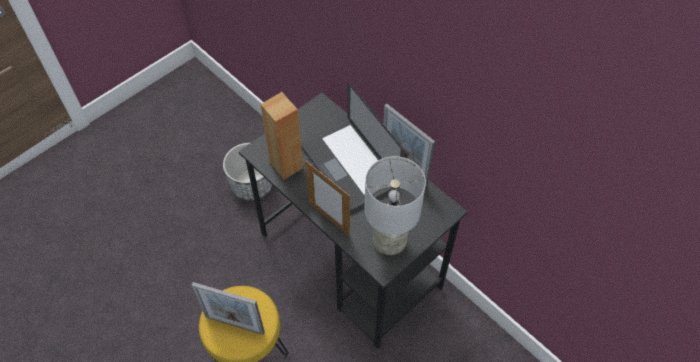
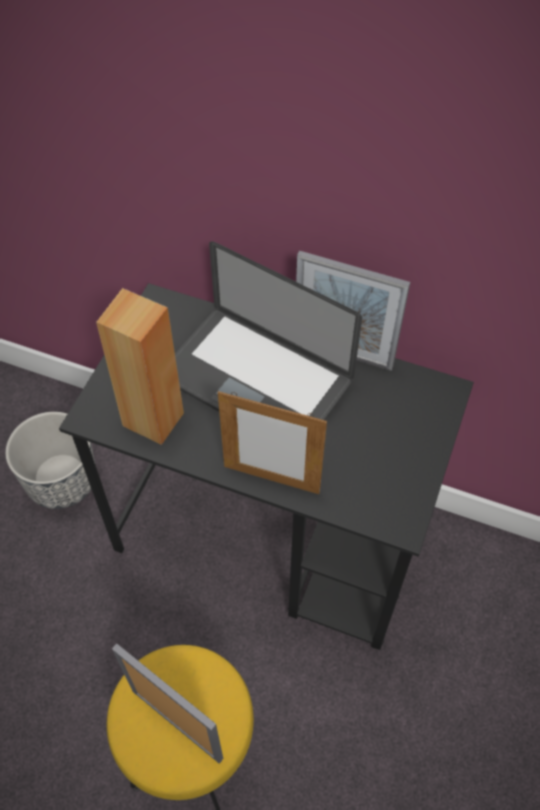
camera: 25 degrees left, 0 degrees up
picture frame [192,282,265,335] -> picture frame turned 135 degrees counterclockwise [112,643,223,764]
grey table lamp [364,156,426,255] -> none

